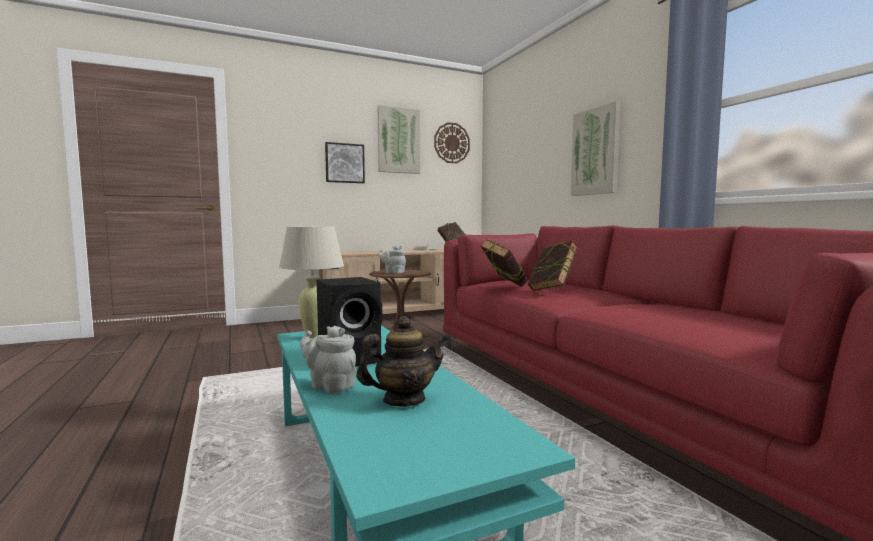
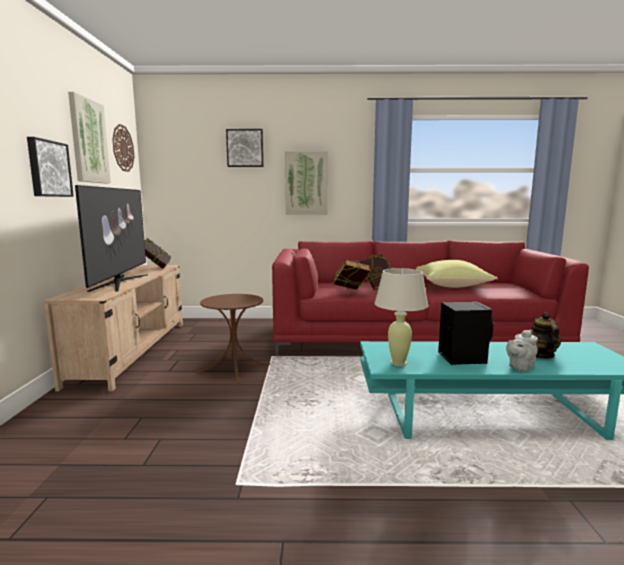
camera: 65 degrees left, 5 degrees up
grey teapot [378,245,406,274] -> none
none -> television [75,185,148,292]
none -> picture [226,129,264,167]
none -> yellow pillow [416,260,498,288]

